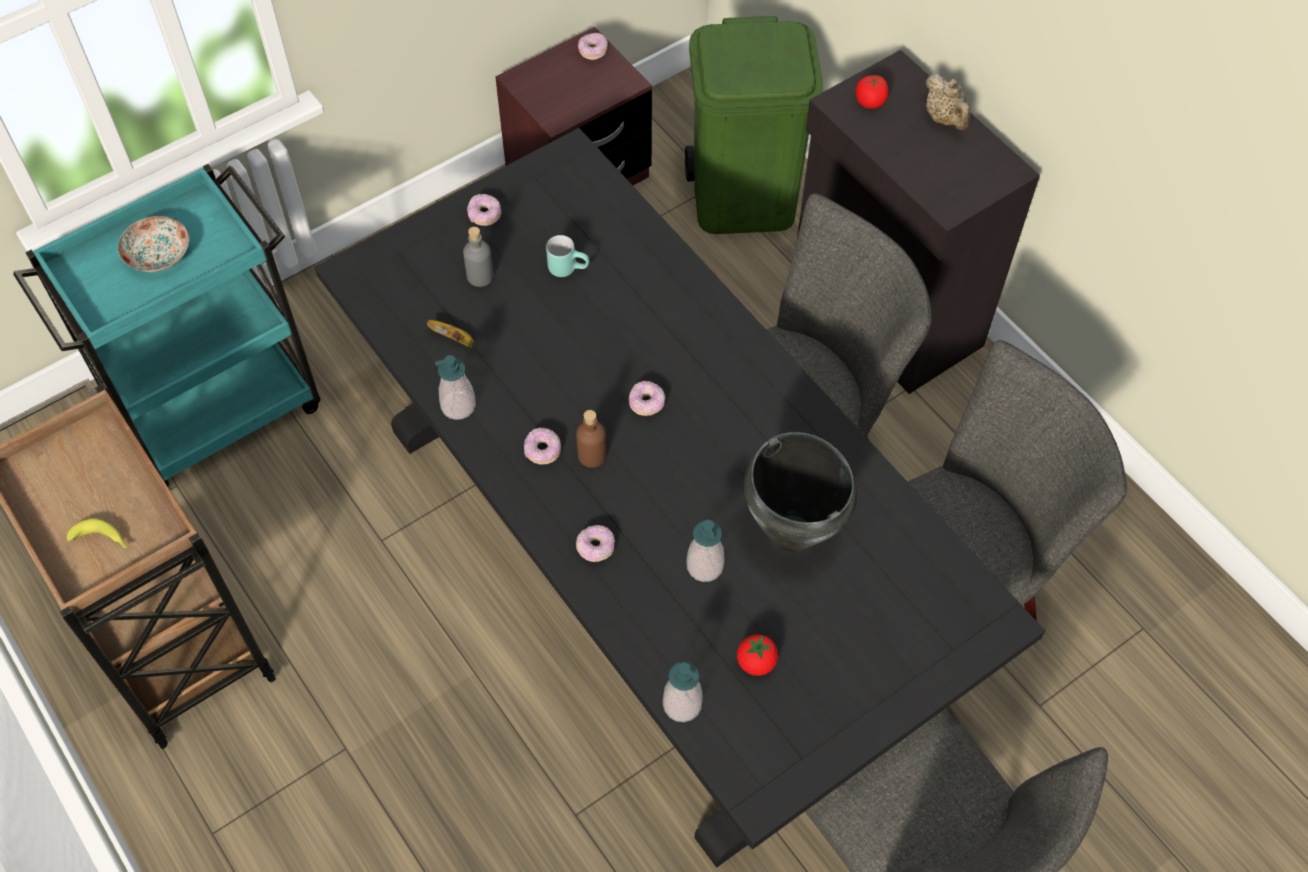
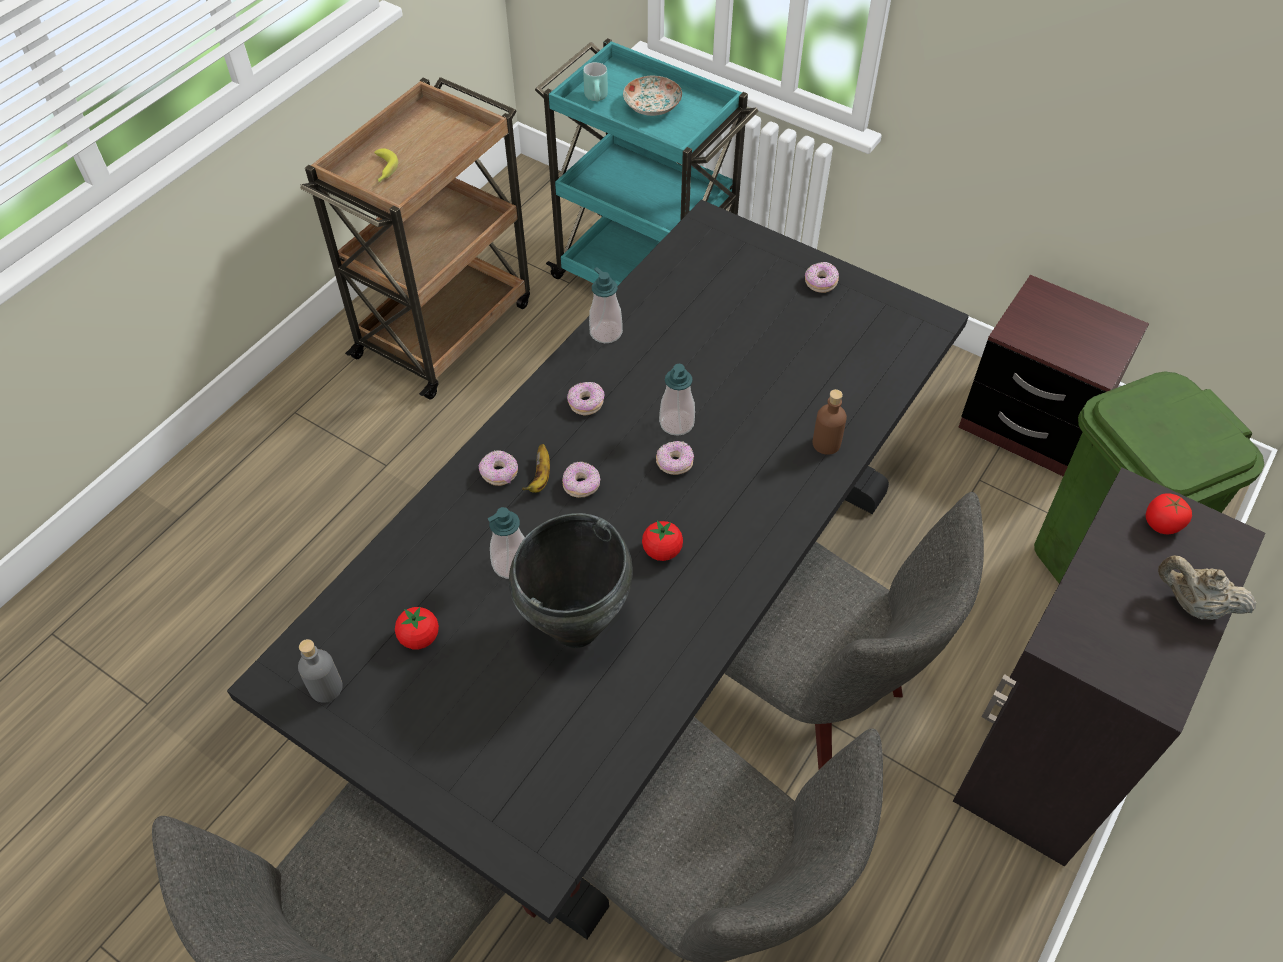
camera: 70 degrees right, 5 degrees down
banana [426,320,474,348] -> banana moved to [522,444,550,493]
grey bottle [463,227,493,287] -> grey bottle moved to [298,639,343,703]
turquoise mug [546,235,589,277] -> turquoise mug moved to [583,62,608,102]
brown bottle [576,410,606,468] -> brown bottle moved to [812,389,847,455]
donut [578,33,608,60] -> donut moved to [562,462,600,498]
soap dispenser [663,662,703,722] -> soap dispenser moved to [659,364,695,436]
beige teapot [926,74,971,130] -> beige teapot turned 75 degrees clockwise [1158,556,1257,620]
none -> tomato [642,520,683,561]

